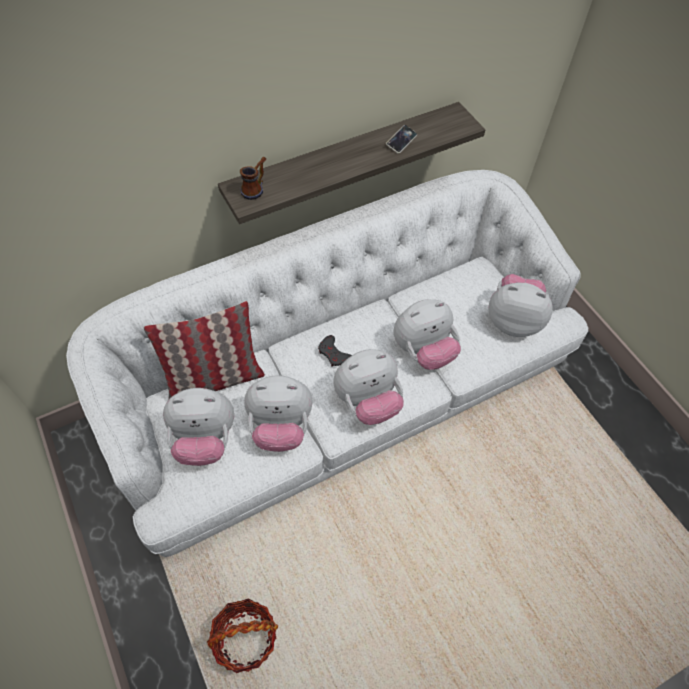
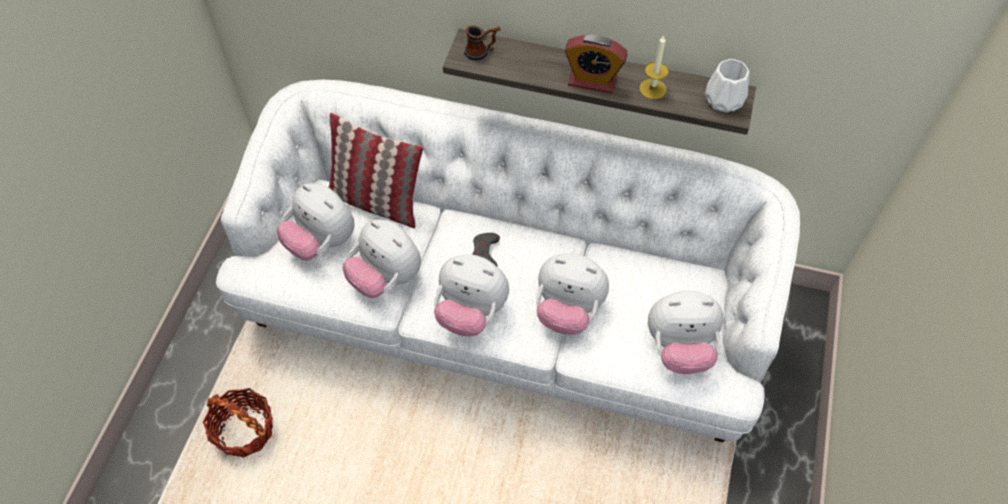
camera: 45 degrees right, 0 degrees up
phone [386,125,417,154] -> candle [639,36,669,99]
plush toy [489,274,553,337] -> plush toy turned 120 degrees clockwise [648,291,723,374]
none -> alarm clock [565,35,627,94]
none -> white vase [705,59,750,113]

